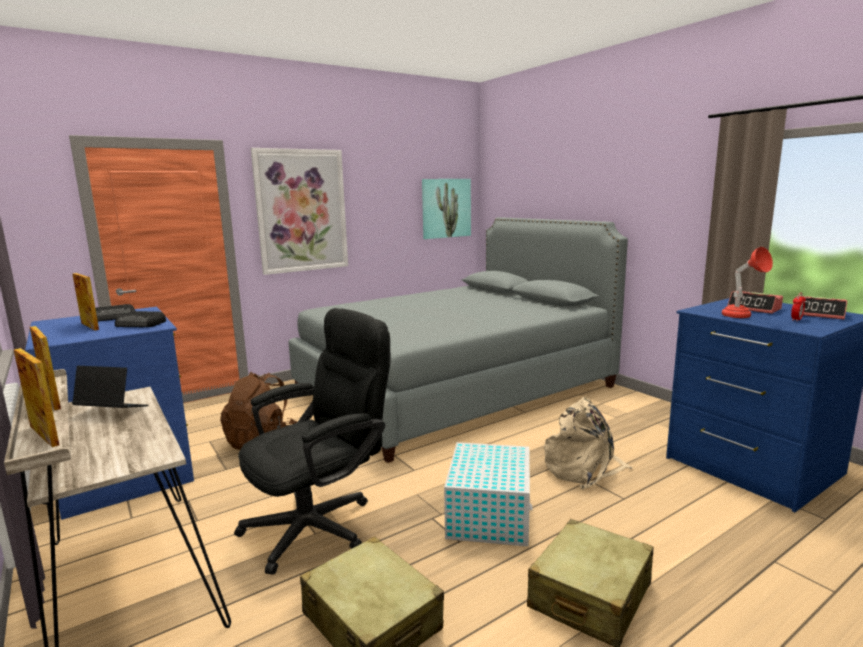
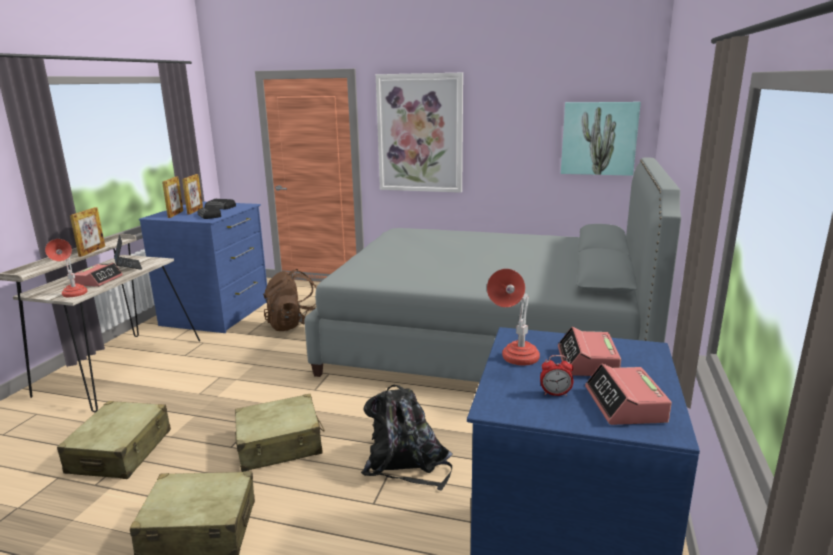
camera: 50 degrees right, 5 degrees up
picture frame [14,348,59,447] -> picture frame moved to [162,177,183,218]
black office chair [234,308,390,575] -> none
white storage box [444,442,533,546] -> beige suitcase [235,394,325,472]
beige backpack [544,397,633,490] -> black backpack [361,385,452,491]
none -> red table lamp [45,239,87,297]
none -> alarm clock [74,263,123,287]

